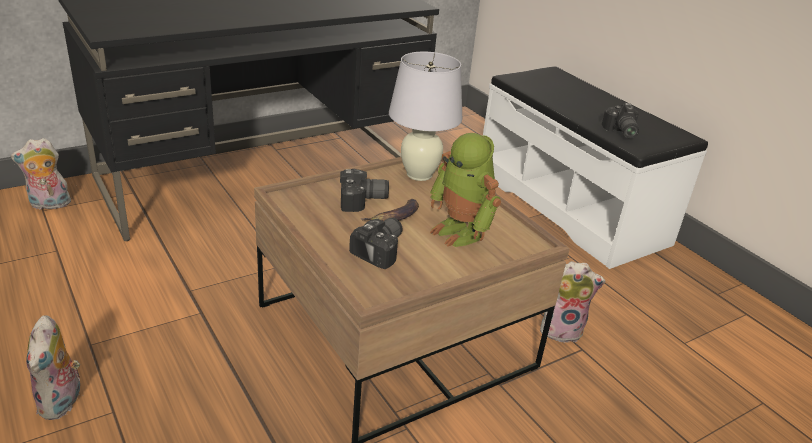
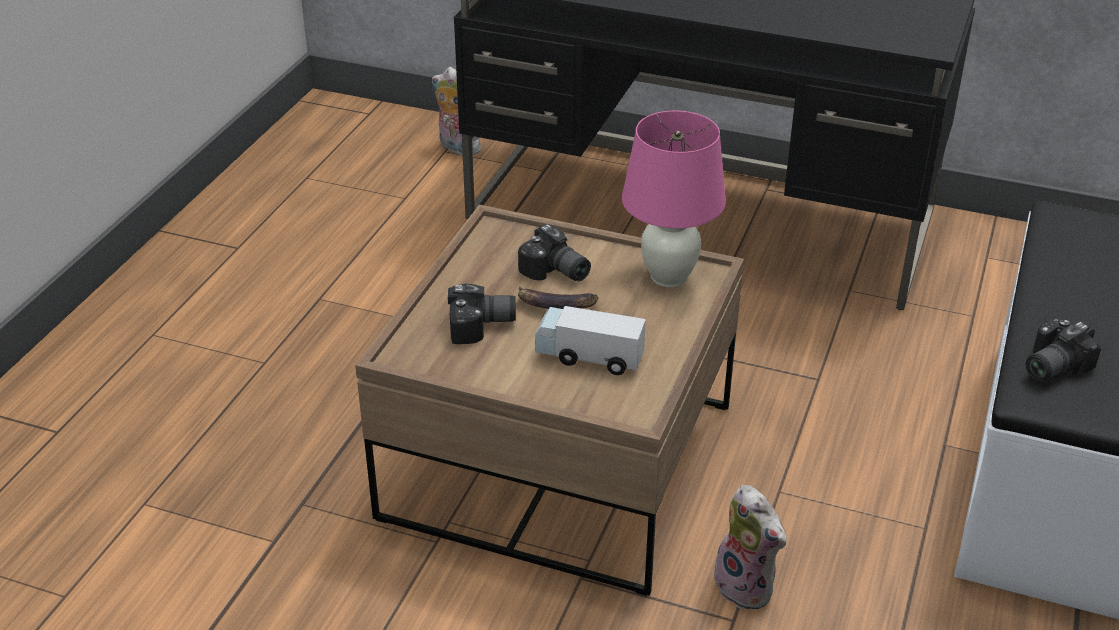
camera: 55 degrees right, 5 degrees up
plush toy [26,316,84,420] -> none
white table lamp [389,52,462,181] -> pink table lamp [622,111,726,287]
toy robot [430,133,501,247] -> toy truck [535,306,646,375]

